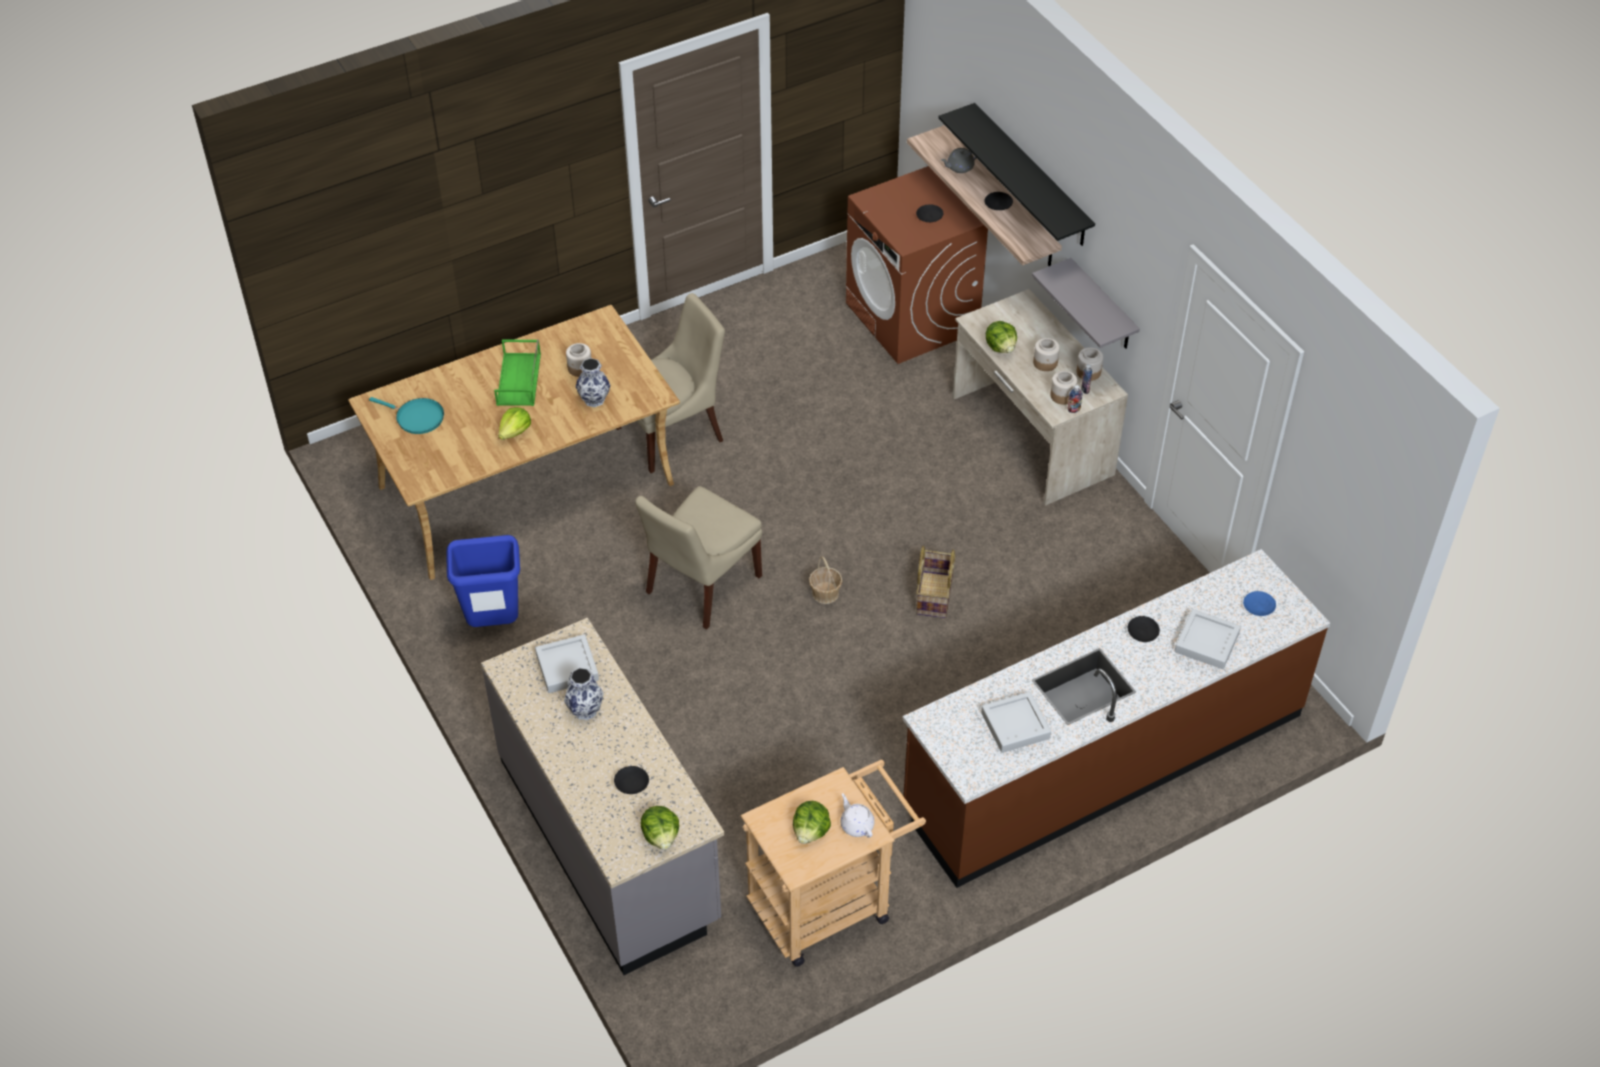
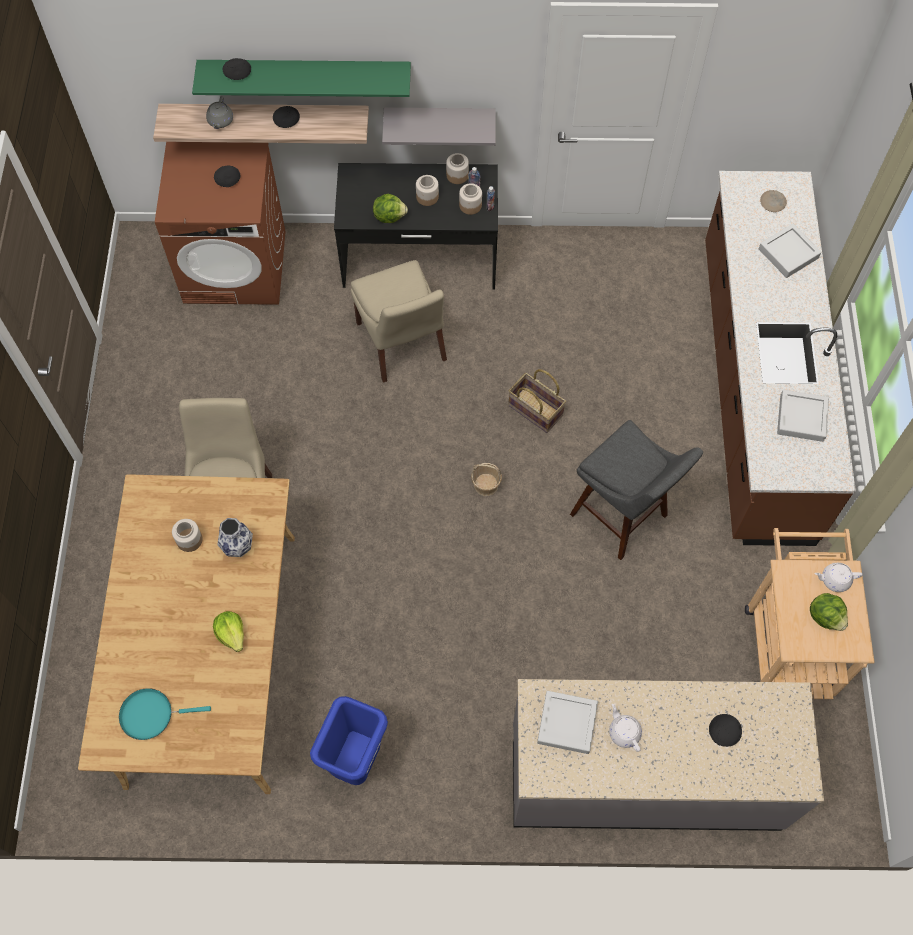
camera: 60 degrees left, 15 degrees up
turquoise frying pan [369,397,444,434] -> turquoise frying pan turned 150 degrees counterclockwise [119,688,211,740]
green tray [494,340,541,406] -> none
vase [564,668,604,720] -> white teapot [609,704,642,752]
beige chair [635,486,762,630] -> beige chair moved to [351,260,447,383]
lettuce [640,806,679,850] -> none
black shelf [938,103,1095,246] -> green shelf [192,60,411,97]
beige desk [953,289,1128,506] -> black desk [334,163,498,289]
black plate [1128,616,1160,642] -> black plate moved to [223,58,251,80]
blue plate [1243,591,1276,616] -> beige plate [760,190,787,212]
none -> grey stool [570,420,703,560]

